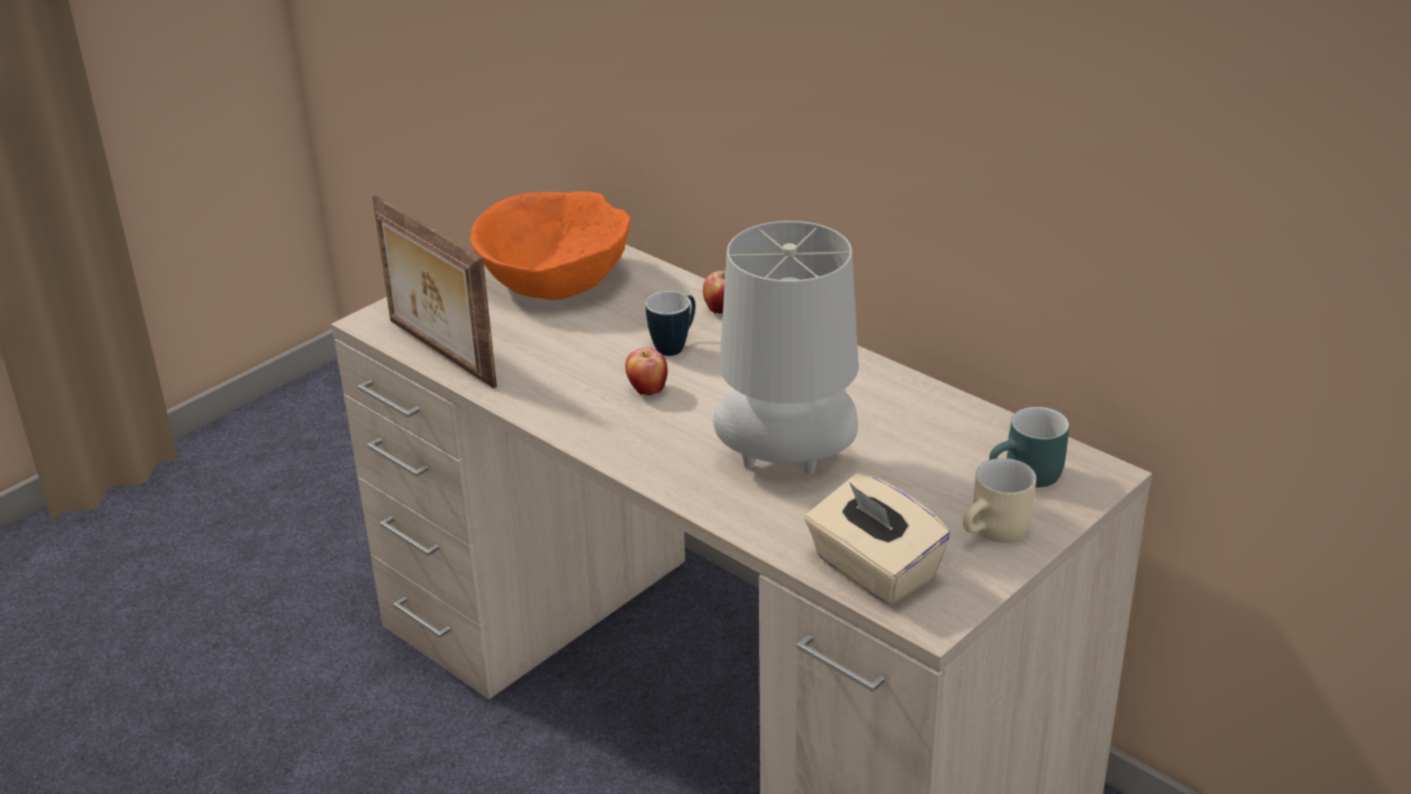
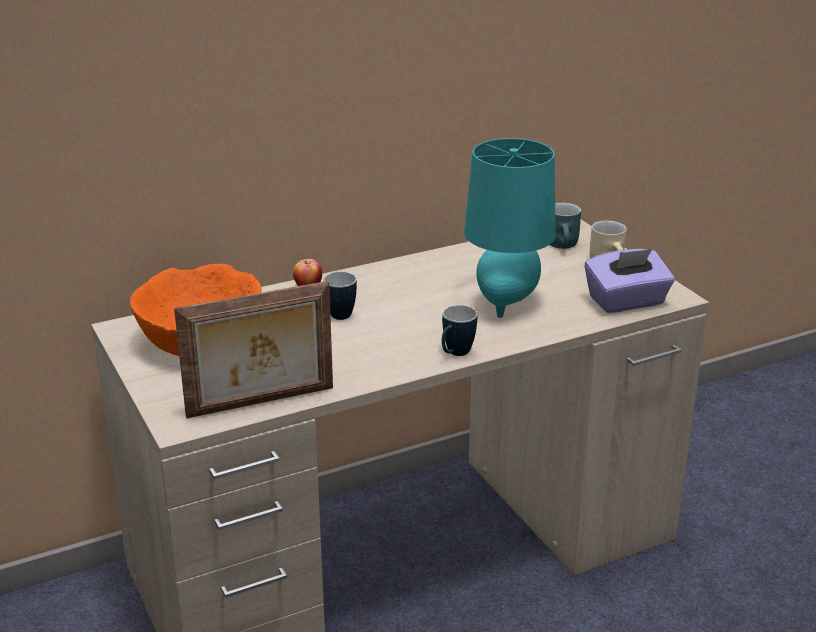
camera: 70 degrees left, 5 degrees down
apple [625,347,668,396] -> none
grey table lamp [713,221,858,474] -> turquoise table lamp [464,138,556,318]
beige tissue box [805,473,951,605] -> purple tissue box [585,249,675,313]
none -> mug [442,305,477,356]

